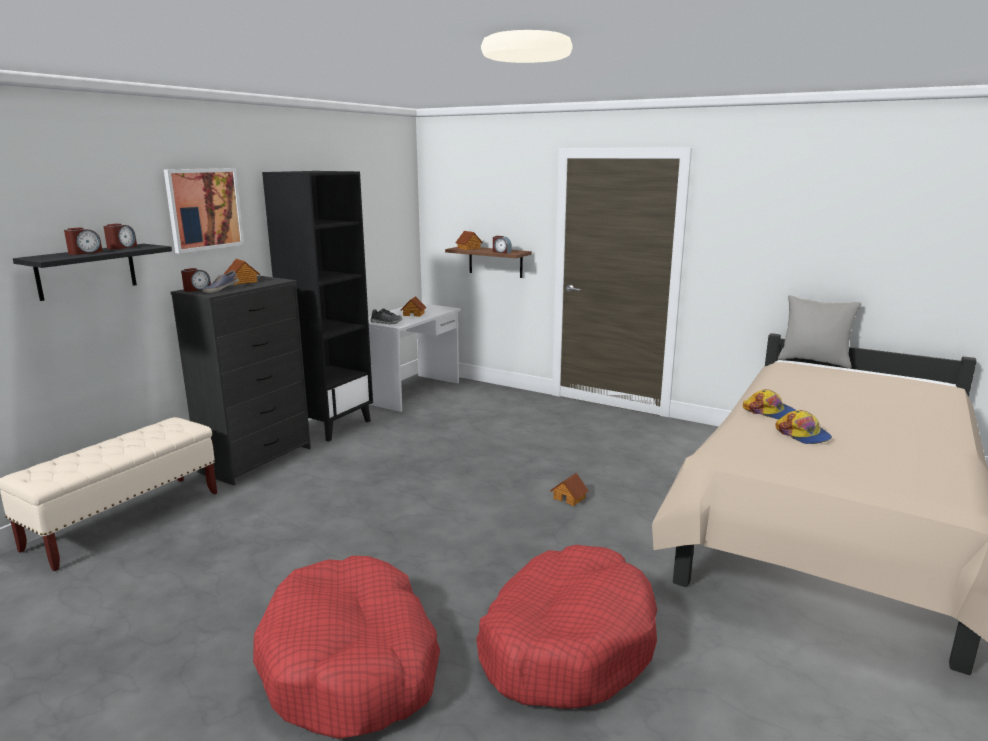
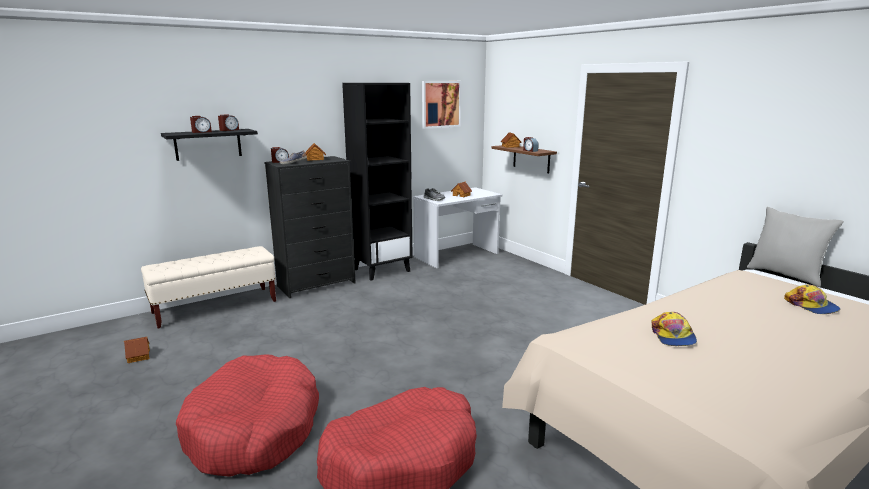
camera: 25 degrees right, 0 degrees up
picture [164,168,244,253] -> picture moved to [422,81,461,129]
toy house [550,473,589,506] -> toy house moved to [124,337,150,363]
cap [743,389,796,419] -> cap moved to [784,284,840,314]

